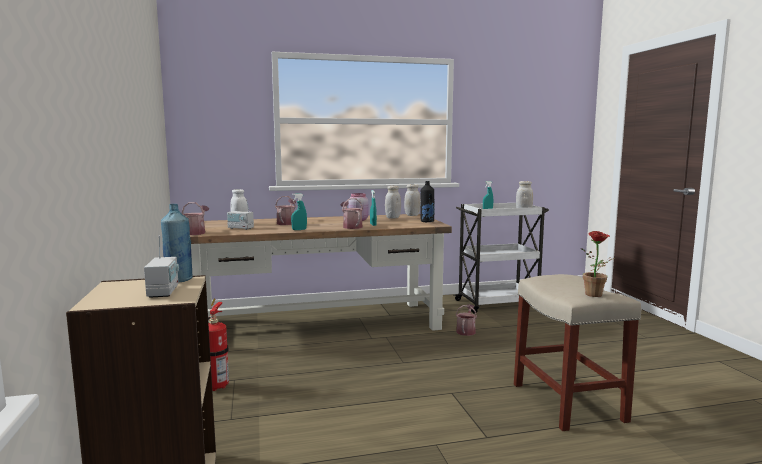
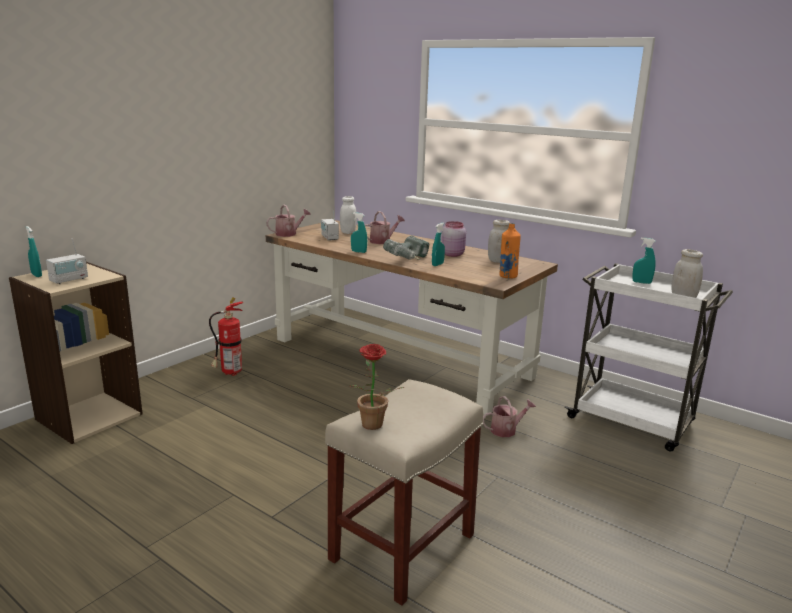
camera: 50 degrees right, 10 degrees up
blue bottle [161,204,193,282] -> none
watering can [340,198,363,229] -> power drill [383,236,432,260]
white jar [404,184,421,216] -> none
black bottle [421,181,434,222] -> orange bottle [499,223,521,279]
none -> turquoise spray bottle [26,226,42,277]

